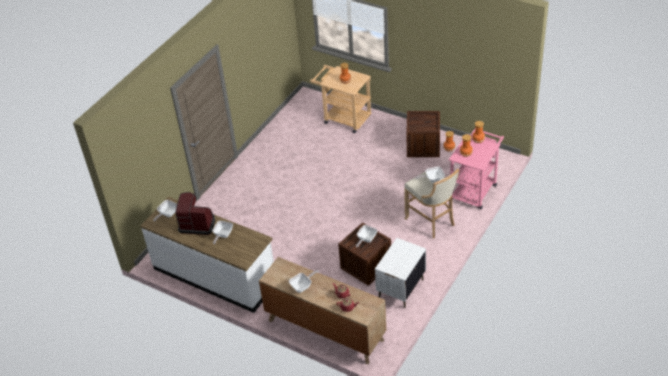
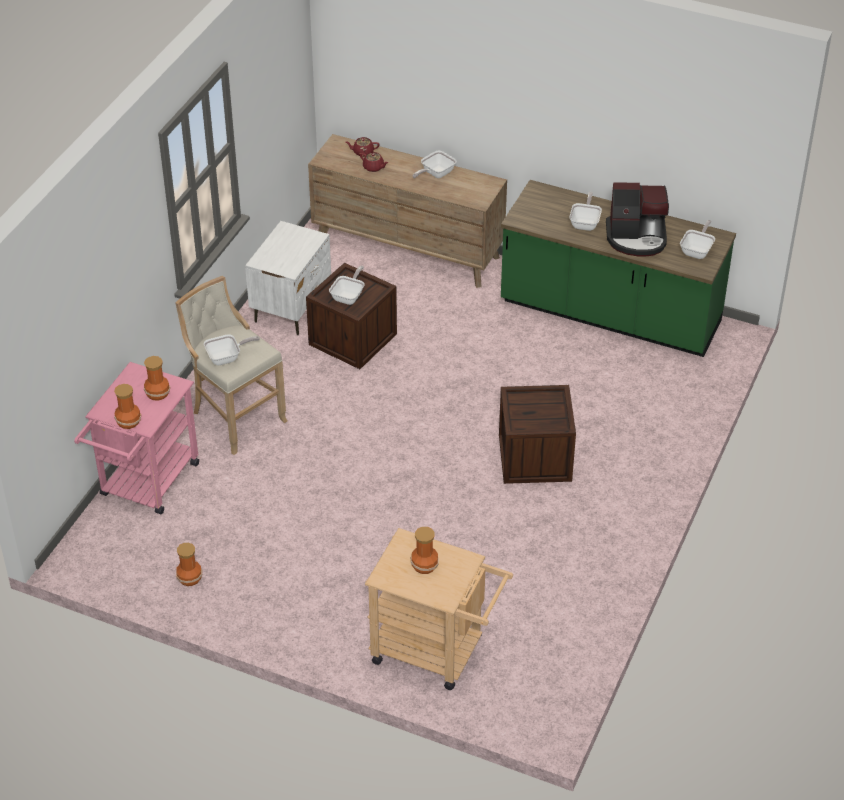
camera: 170 degrees right, 0 degrees up
white counter [141,197,274,313] -> green counter [501,180,736,357]
crate [406,111,440,157] -> crate moved to [499,385,576,484]

